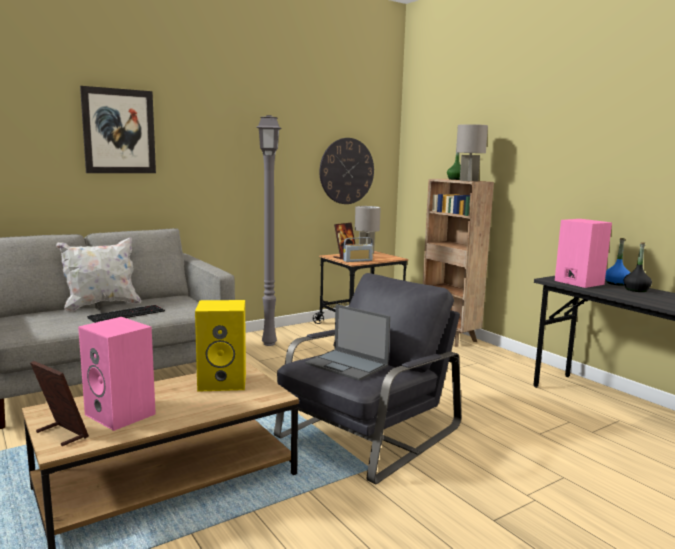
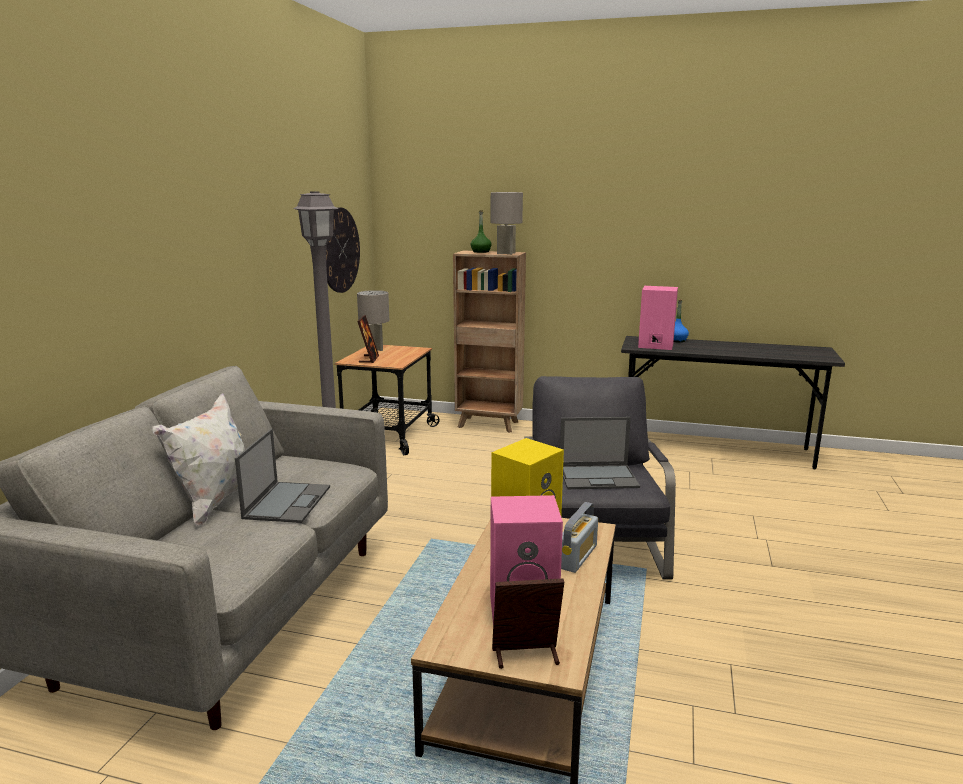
camera: 40 degrees left, 5 degrees up
picture [80,86,156,173] -> none
keyboard [87,305,165,323] -> laptop [235,429,330,523]
radio [343,237,373,262] -> radio moved to [561,502,598,573]
black bottle [624,242,652,292] -> none

